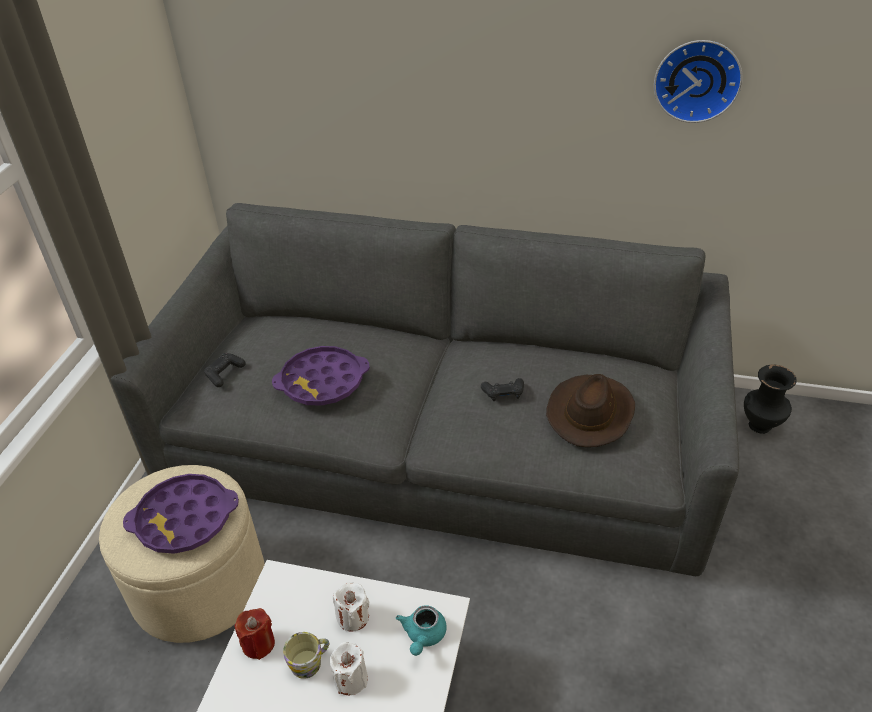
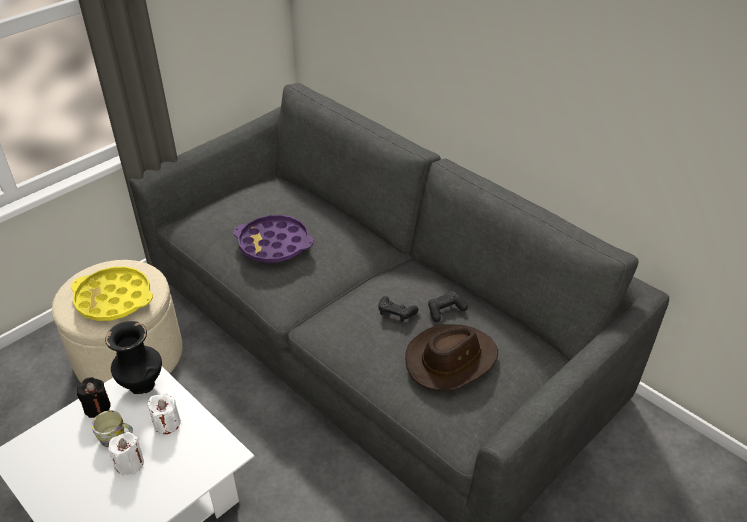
camera: 30 degrees right, 0 degrees up
purple tray [123,474,239,554] -> yellow tray [71,266,153,321]
black game controller [204,353,246,387] -> black game controller moved to [428,292,468,322]
red candle [234,608,275,660] -> black candle [77,377,111,418]
turquoise teapot [396,605,447,656] -> none
wall clock [654,40,743,123] -> none
black vase [744,364,797,434] -> black vase moved to [105,321,162,394]

